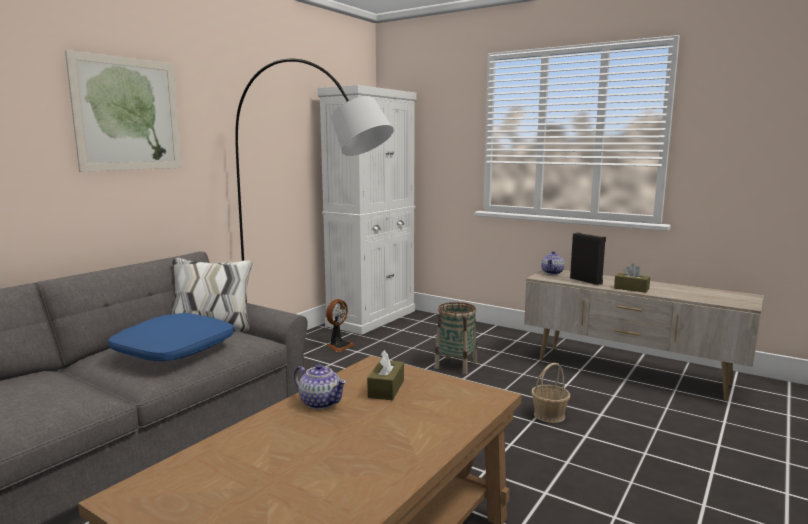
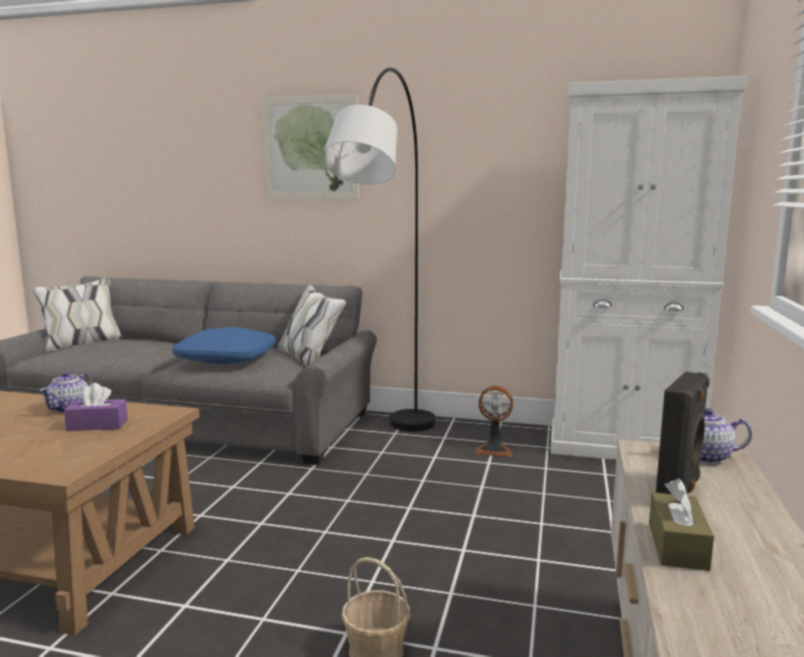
camera: 70 degrees right, 0 degrees up
brown tissue box [367,350,404,400] -> purple tissue box [64,383,128,431]
basket [434,302,477,374] -> none

